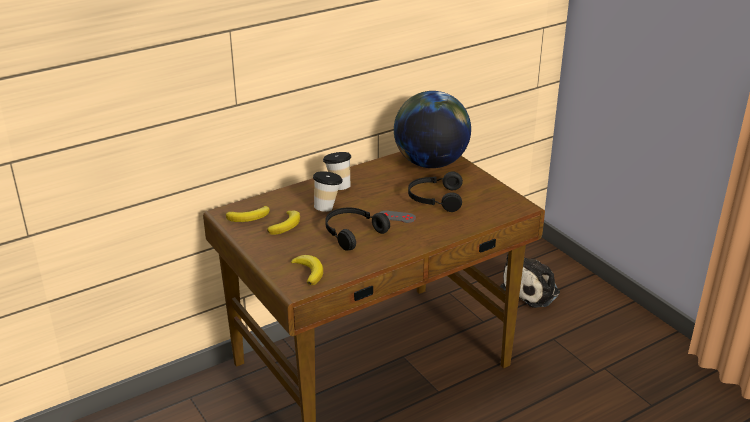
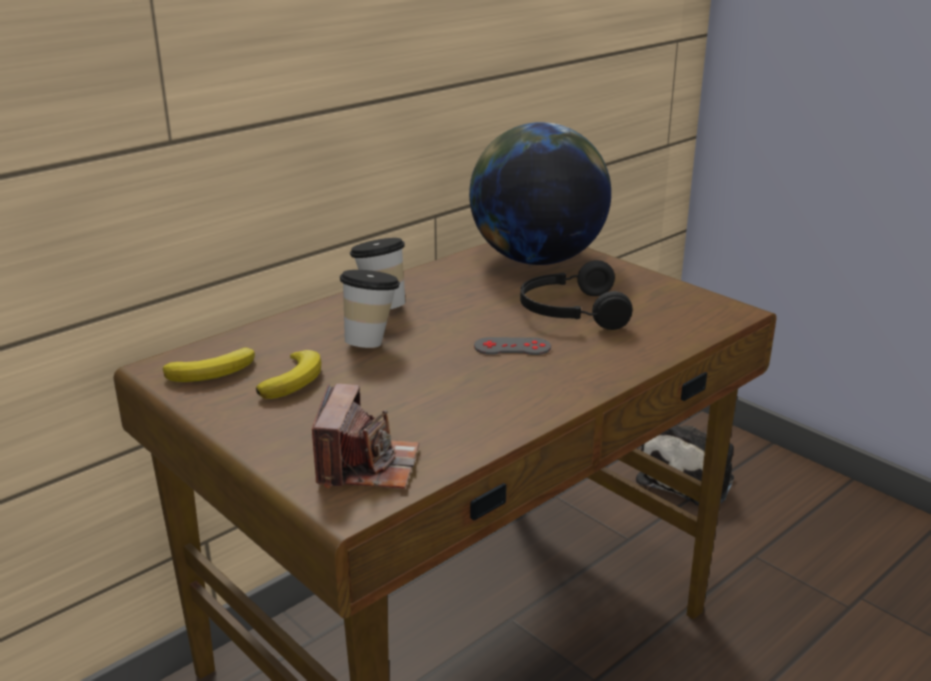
camera: 10 degrees left, 5 degrees down
banana [291,255,323,285] -> camera [312,384,419,489]
black headphones [325,208,390,251] -> none

